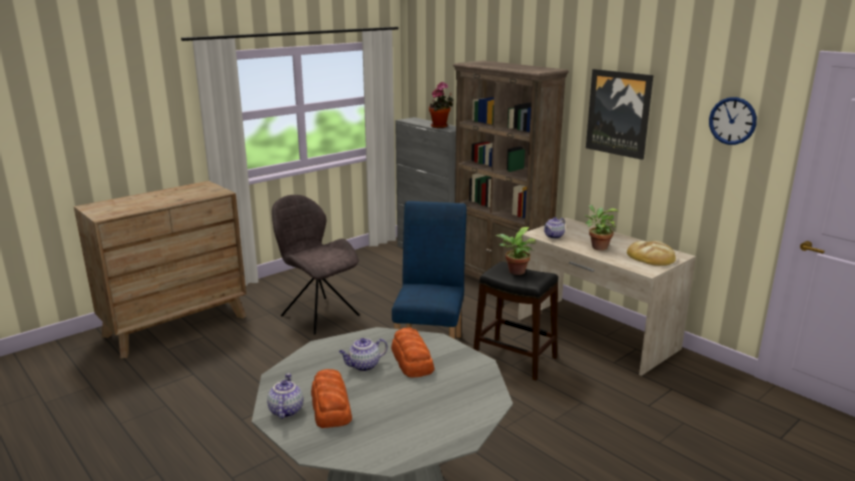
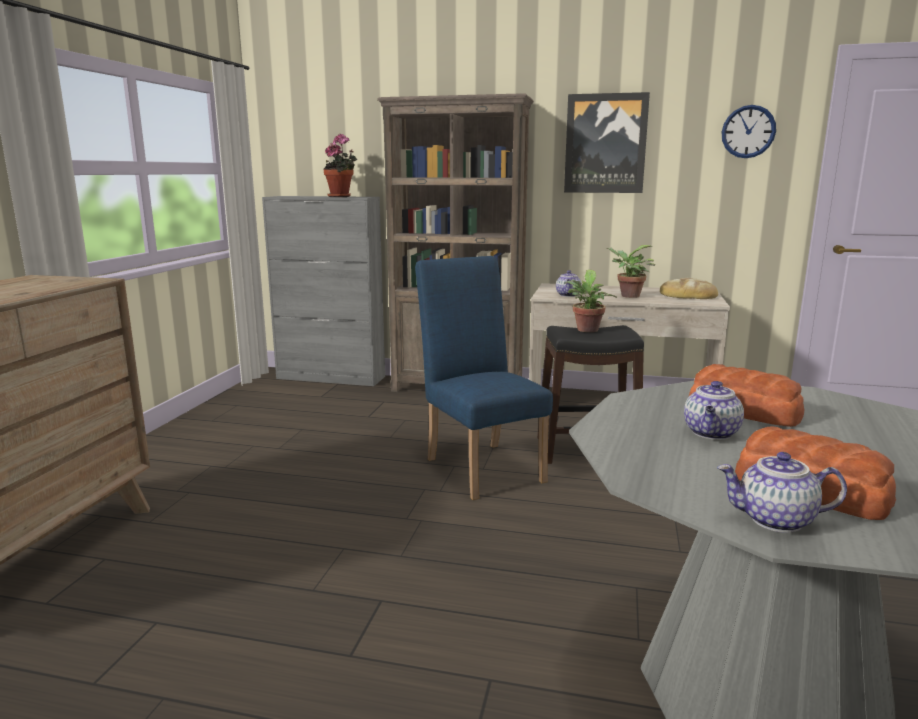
camera: 35 degrees left, 5 degrees down
teapot [267,373,303,419] -> teapot turned 45 degrees counterclockwise [717,452,847,533]
grey chair [272,195,360,335] -> none

